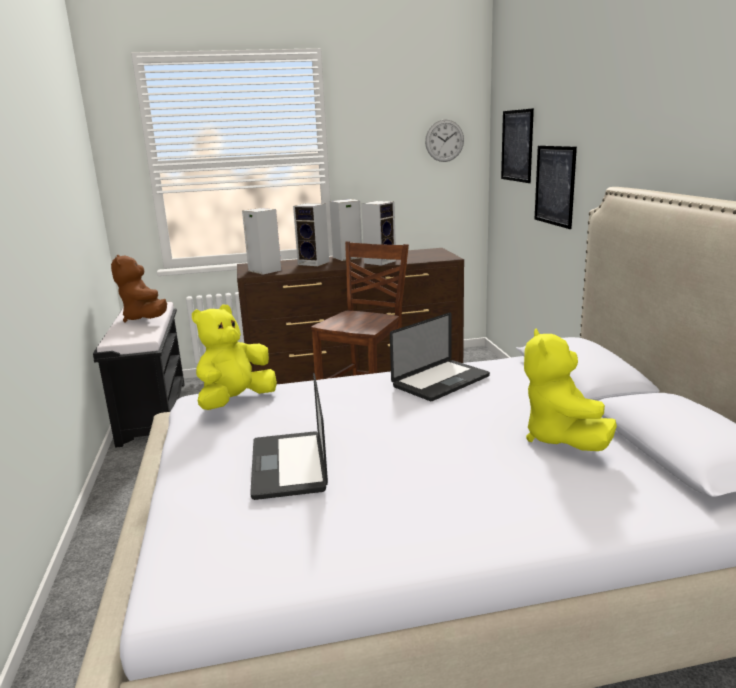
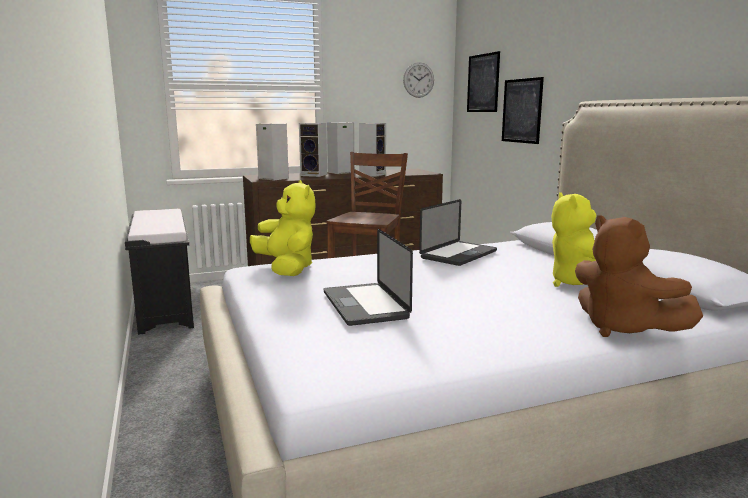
camera: 10 degrees left, 5 degrees down
brown plush toy [111,255,167,322] -> brown plush toy moved to [575,215,703,337]
yellow plush toy [192,305,277,410] -> yellow plush toy turned 120 degrees clockwise [250,180,316,276]

